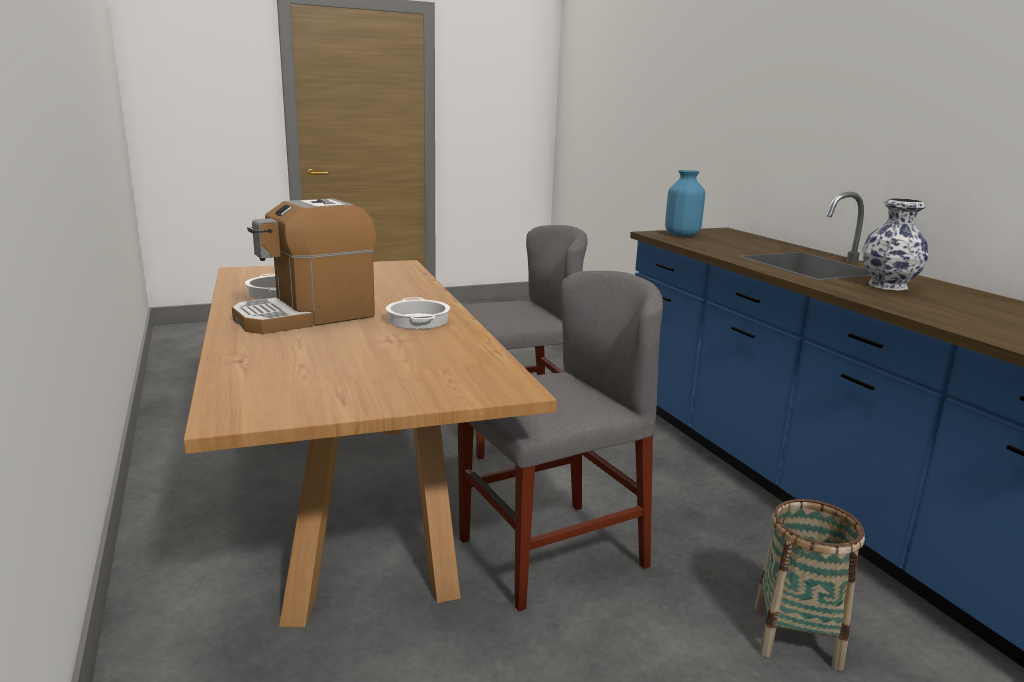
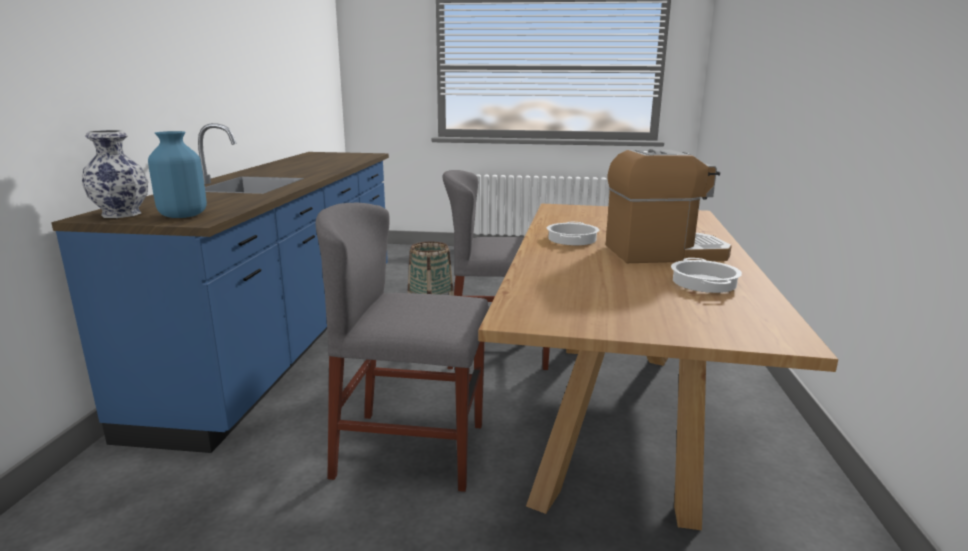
camera: 150 degrees left, 0 degrees up
vase [862,198,928,291] -> vase moved to [82,130,148,218]

